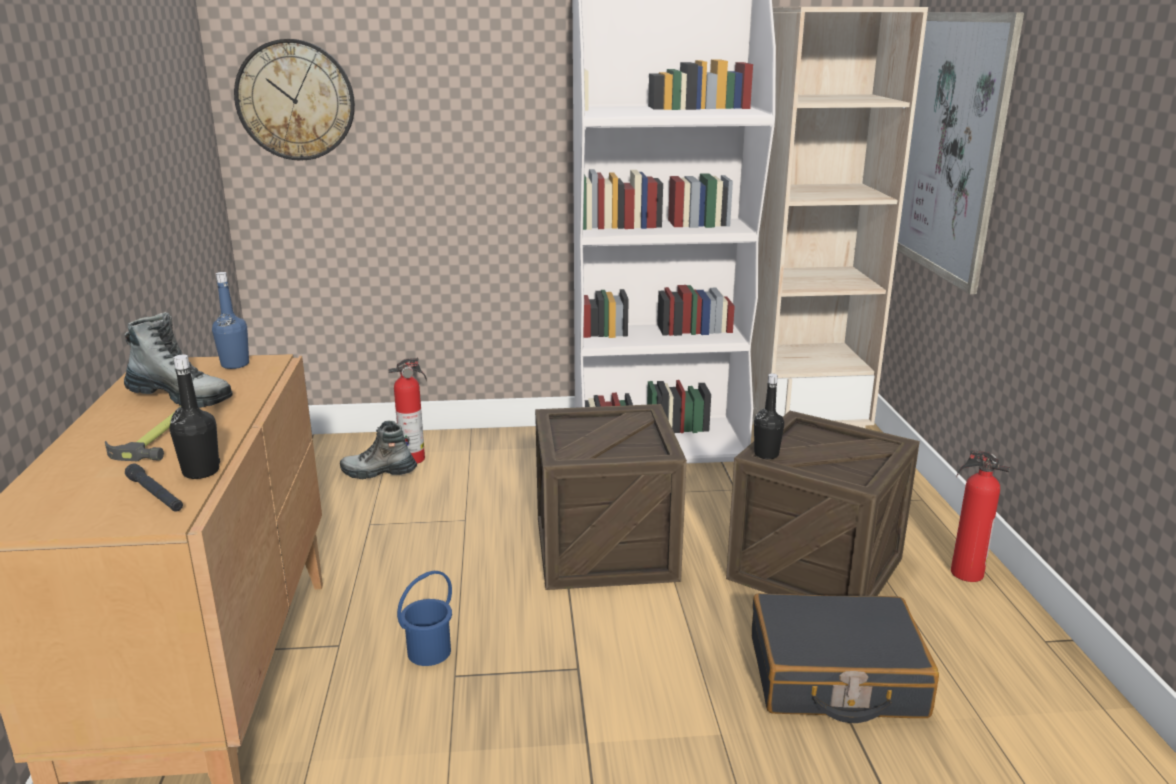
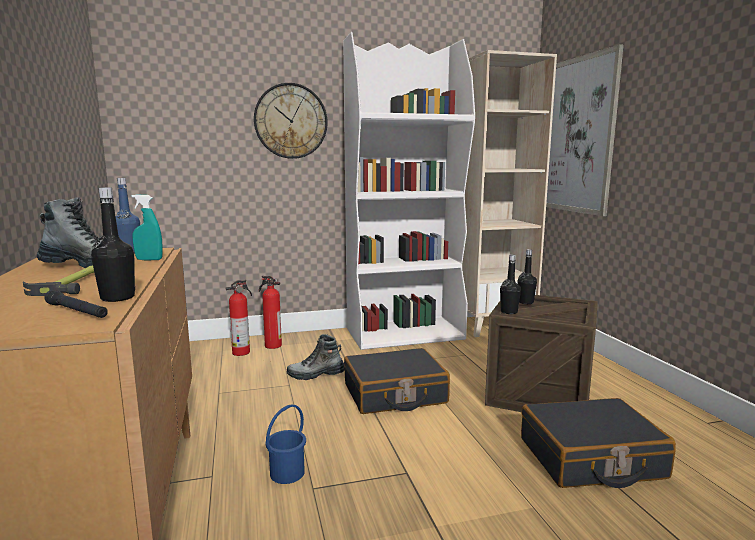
camera: 10 degrees left, 10 degrees down
wall clock [234,39,355,161] -> wall clock moved to [254,83,328,159]
boot [340,420,417,480] -> boot moved to [287,334,345,380]
crate [535,404,687,590] -> black suitcase [344,348,450,414]
fire extinguisher [951,449,1010,582] -> fire extinguisher moved to [259,276,282,349]
none -> turquoise spray bottle [132,195,163,260]
none -> black bottle [517,249,537,304]

